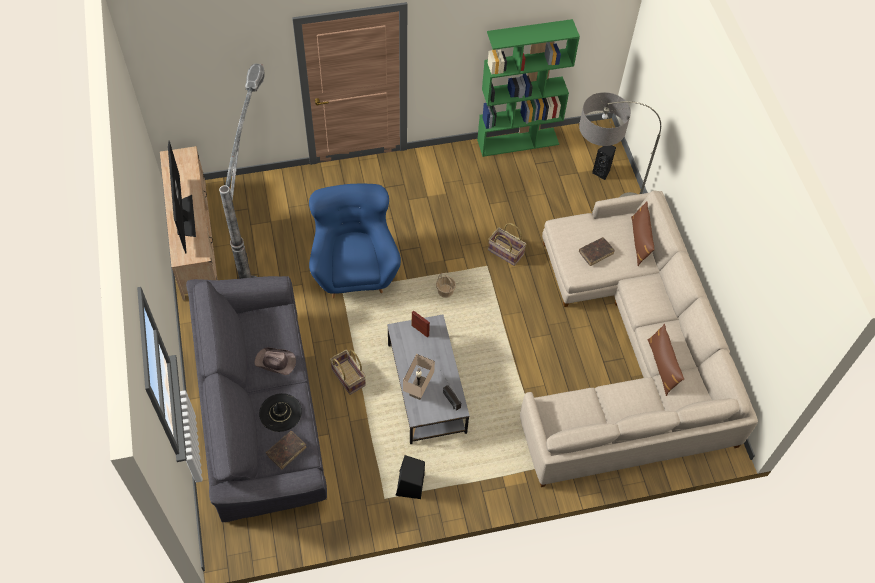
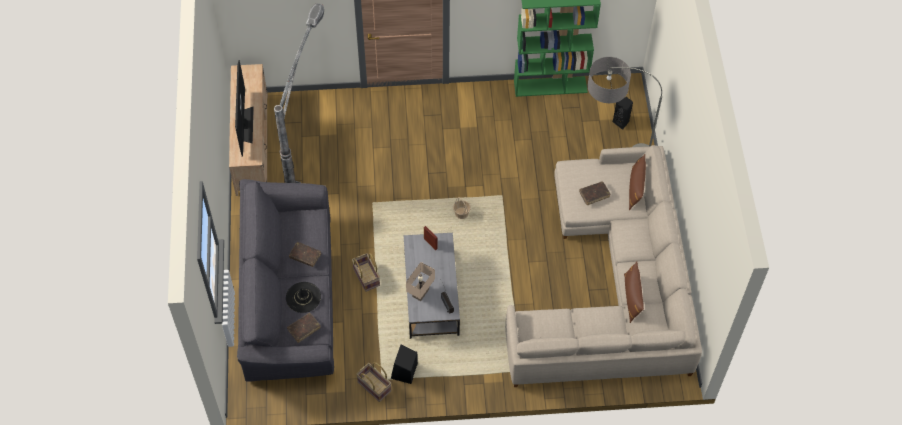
camera: 10 degrees right, 0 degrees up
brown hat [255,348,296,375] -> brown book [289,242,321,267]
blue armchair [309,184,401,298] -> none
basket [488,223,526,266] -> basket moved to [356,362,391,402]

